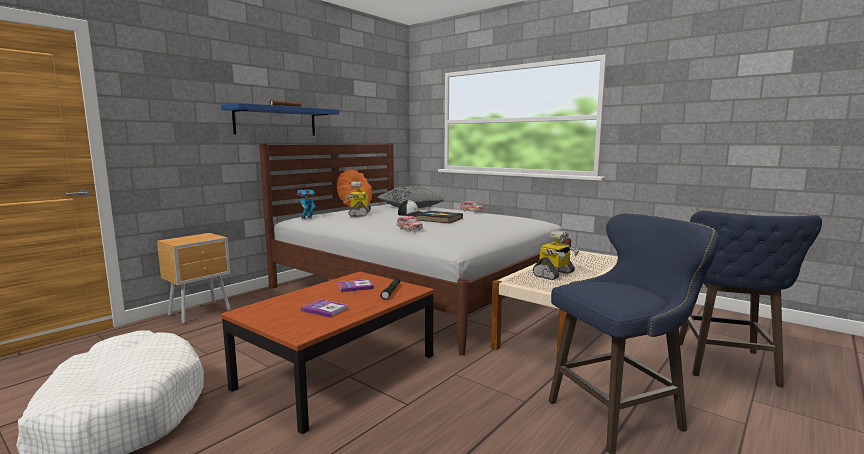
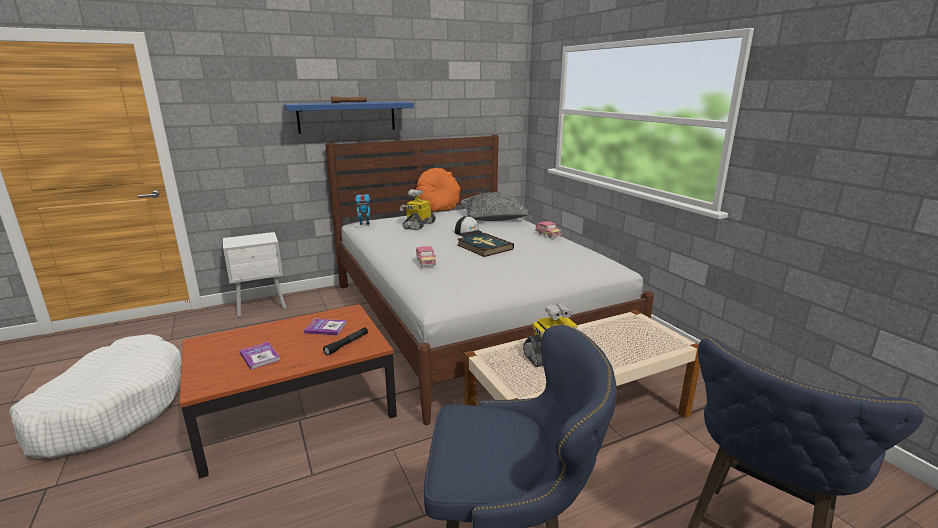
camera: 25 degrees right, 10 degrees up
brown nightstand [157,233,231,324] -> white nightstand [223,232,286,317]

